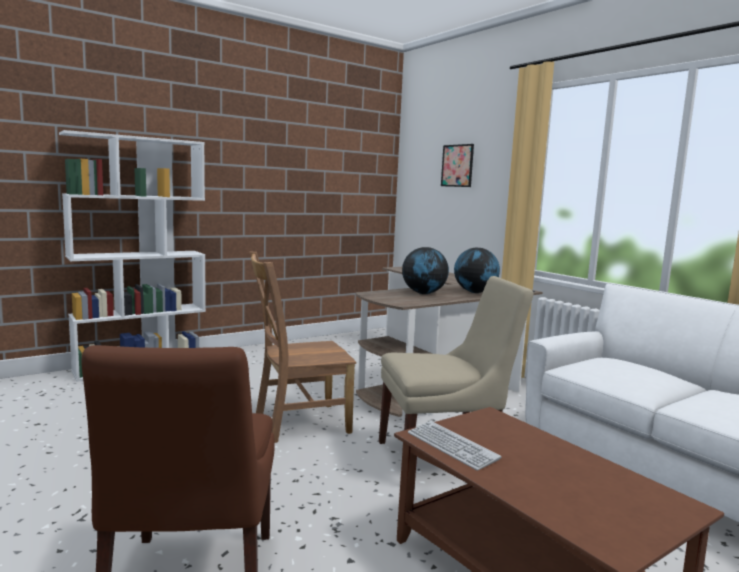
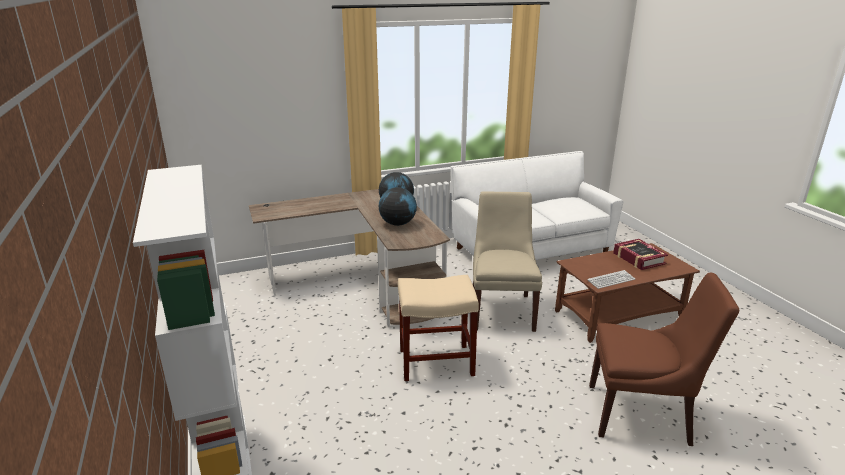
camera: 75 degrees left, 15 degrees up
brown chair [249,252,356,443] -> beige stool [398,275,479,381]
picture [441,144,474,187] -> none
none -> book [613,239,668,270]

